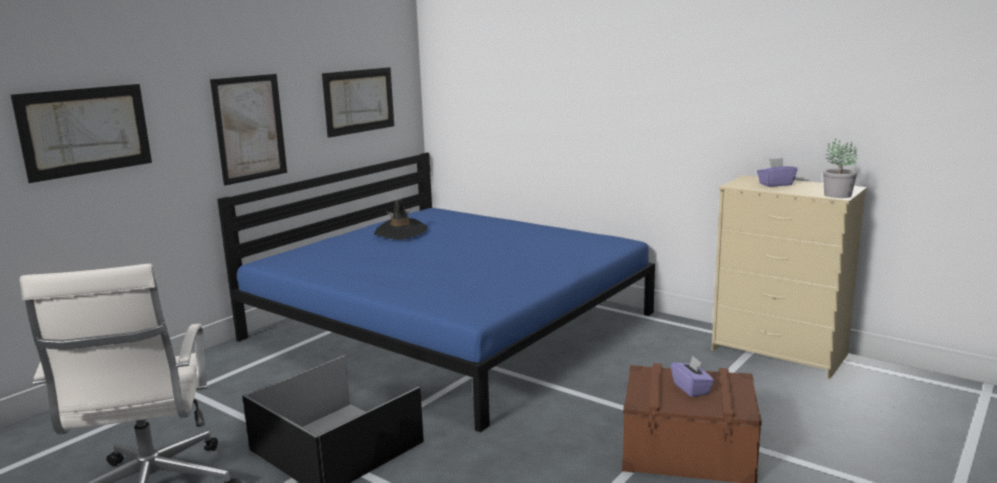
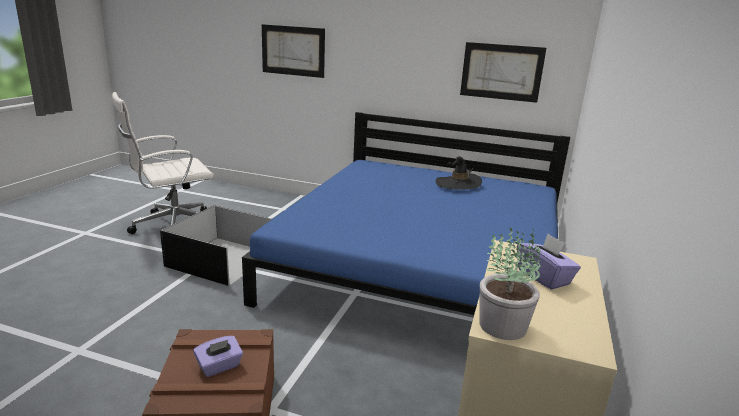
camera: 70 degrees right, 5 degrees up
picture [210,74,287,186] -> none

